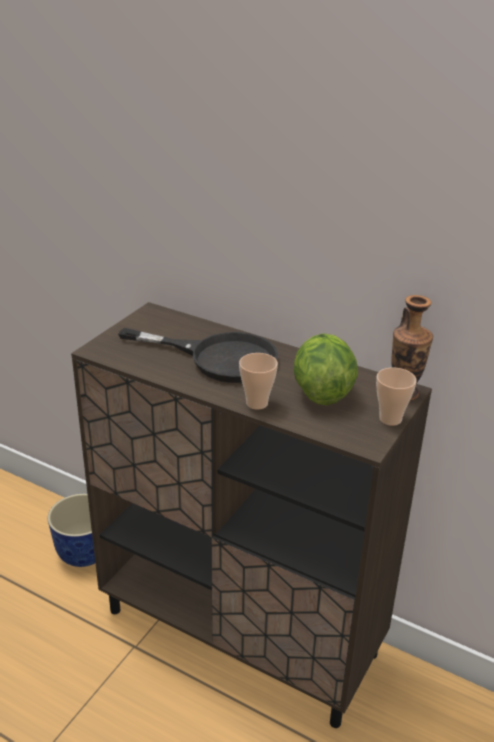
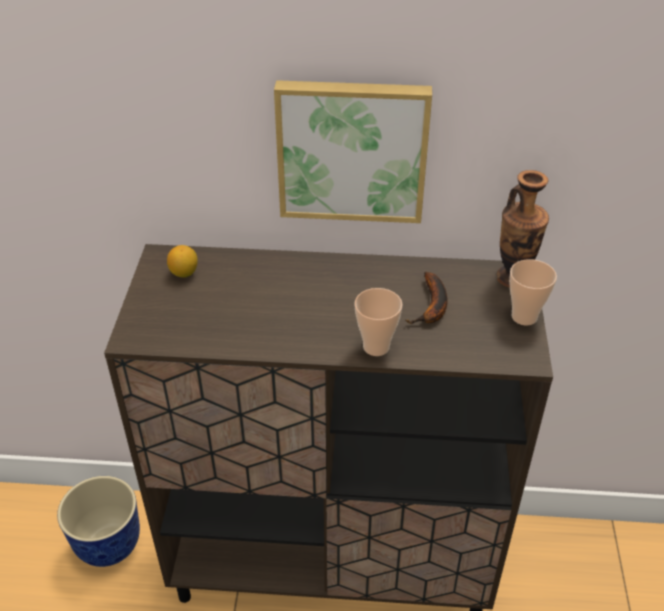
camera: 25 degrees left, 10 degrees up
black frying pan [118,328,278,383] -> none
lettuce [293,333,358,405] -> banana [405,272,448,324]
none -> lemon [167,245,198,277]
none -> picture [274,80,432,223]

